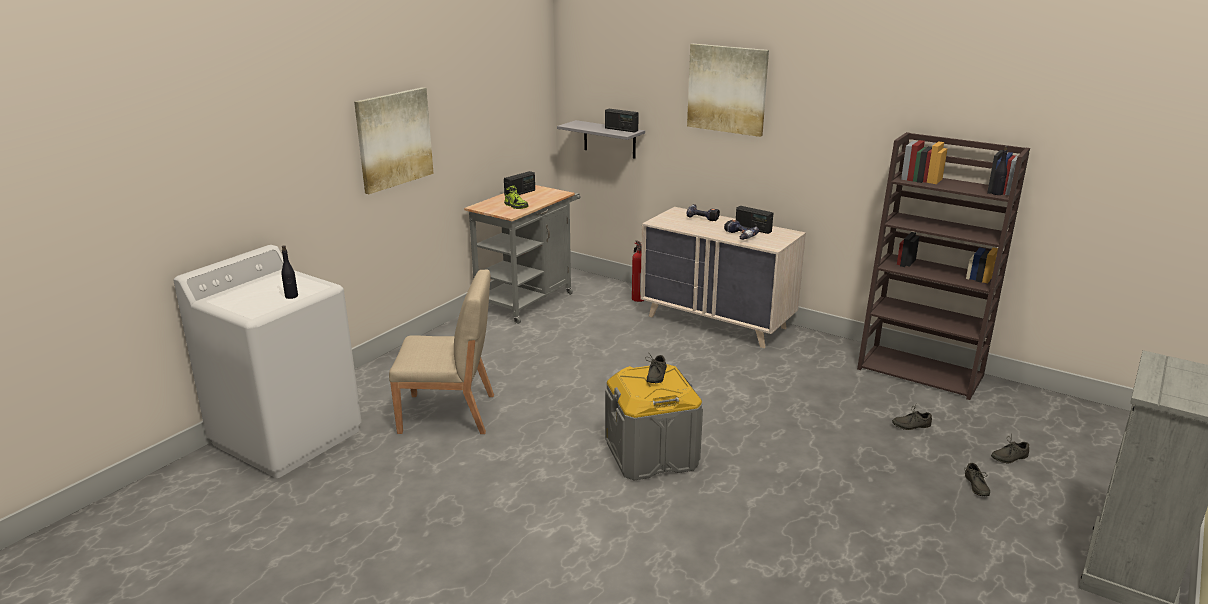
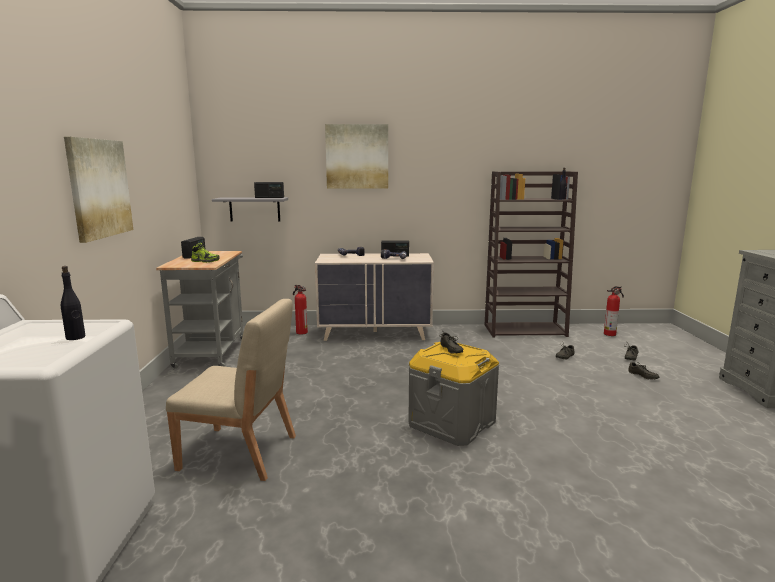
camera: 35 degrees left, 10 degrees down
beige chair [389,270,494,434] -> beige chair turned 45 degrees clockwise [166,299,296,481]
none -> fire extinguisher [604,286,624,336]

